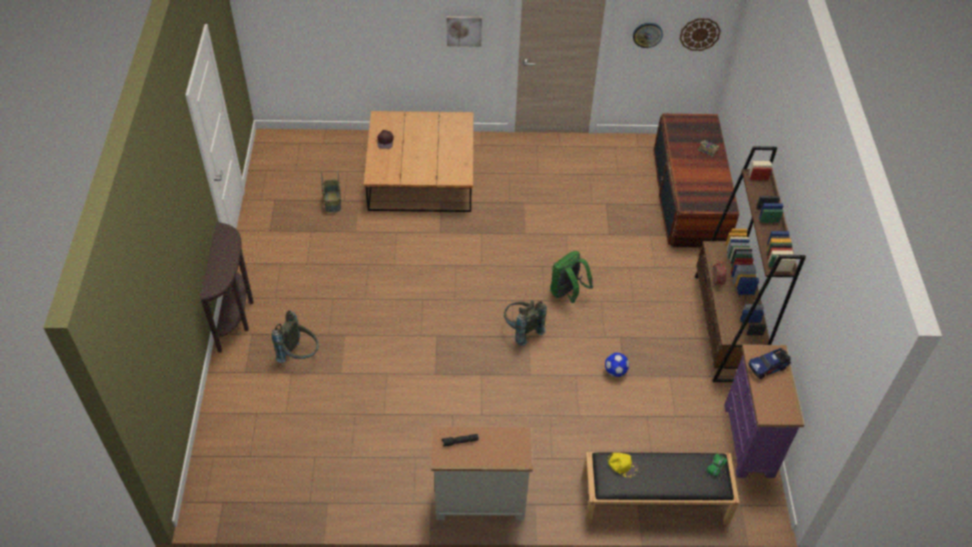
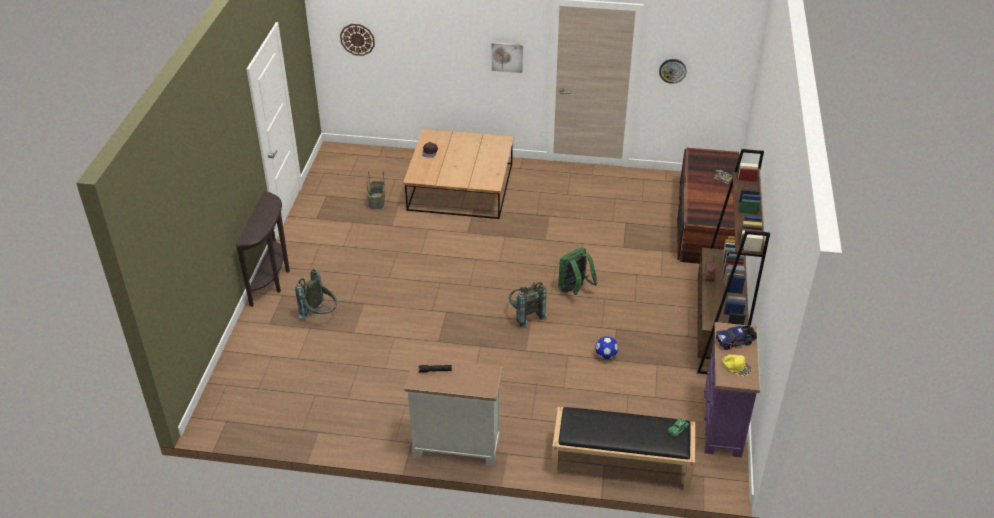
camera: 10 degrees right, 10 degrees down
yellow cap [608,453,638,478] -> yellow cap moved to [722,354,751,377]
wall clock [680,18,721,51] -> wall clock moved to [340,24,375,56]

